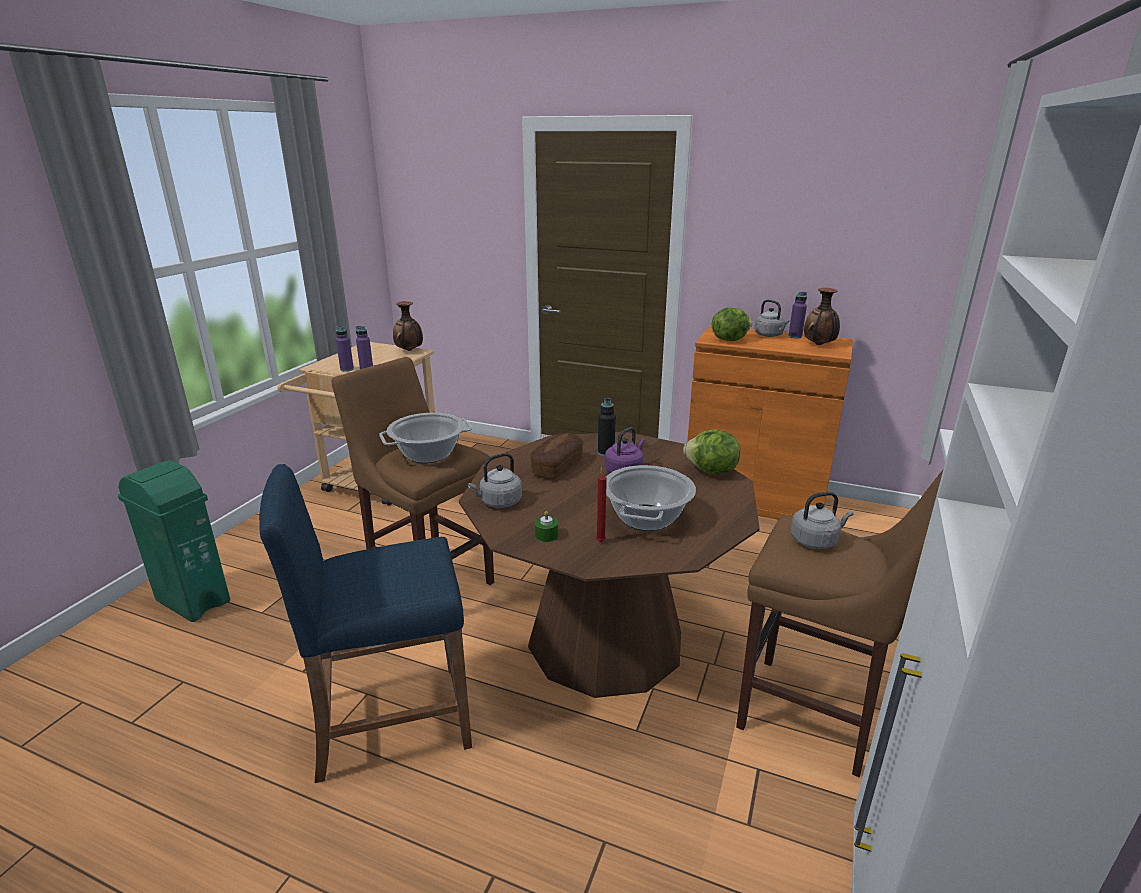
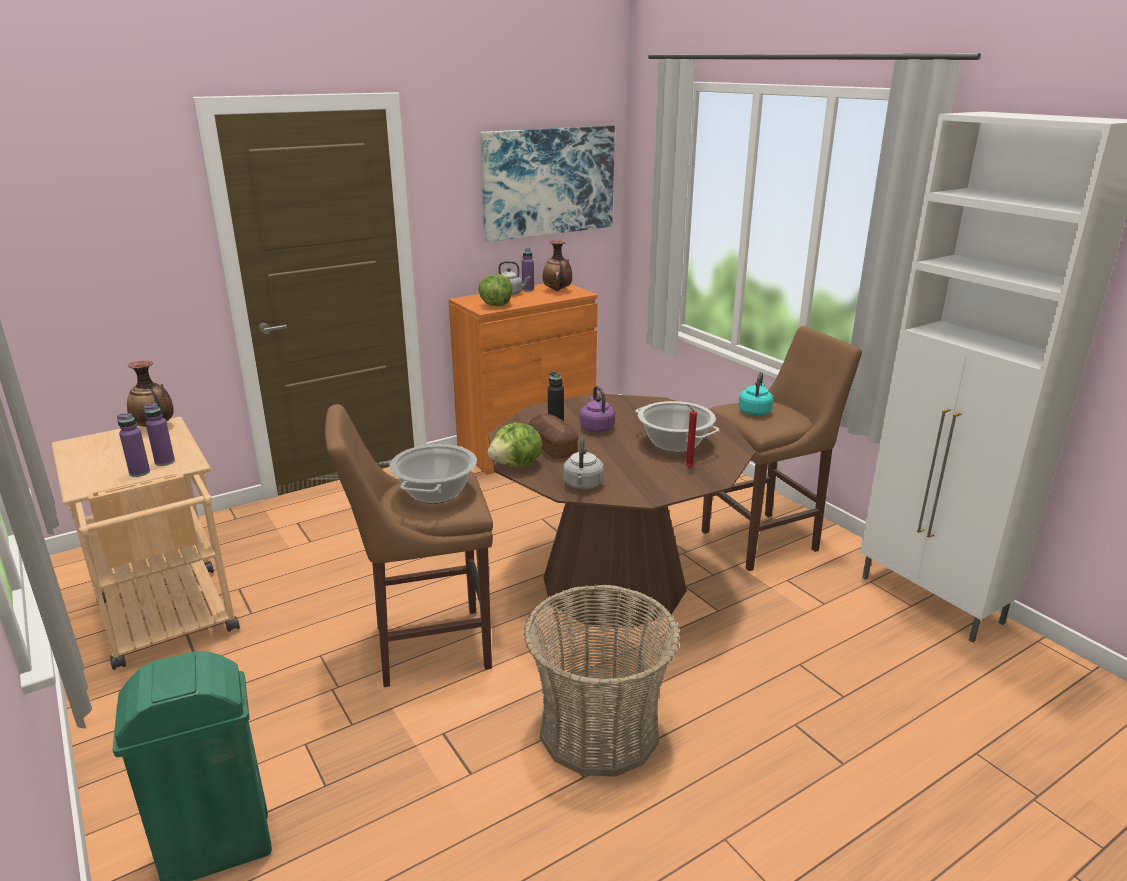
camera: 55 degrees left, 0 degrees up
blue stool [259,464,472,783] -> basket [524,584,680,777]
green candle [535,511,559,542] -> none
lettuce [683,430,740,475] -> lettuce moved to [488,422,542,468]
grey kettle [791,492,853,549] -> turquoise kettle [739,372,773,416]
none -> picture [480,125,615,242]

